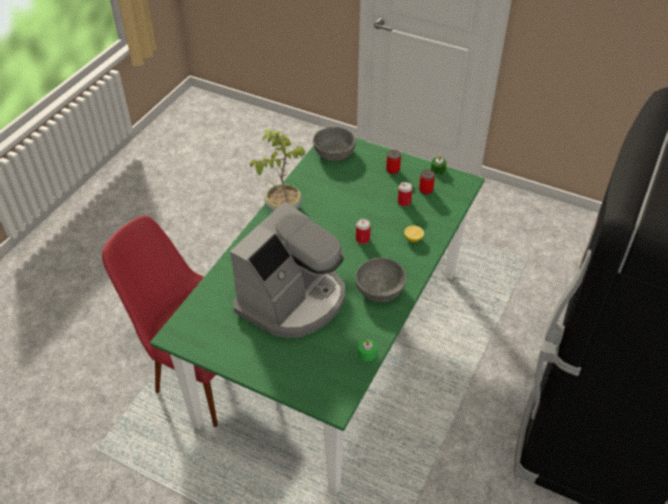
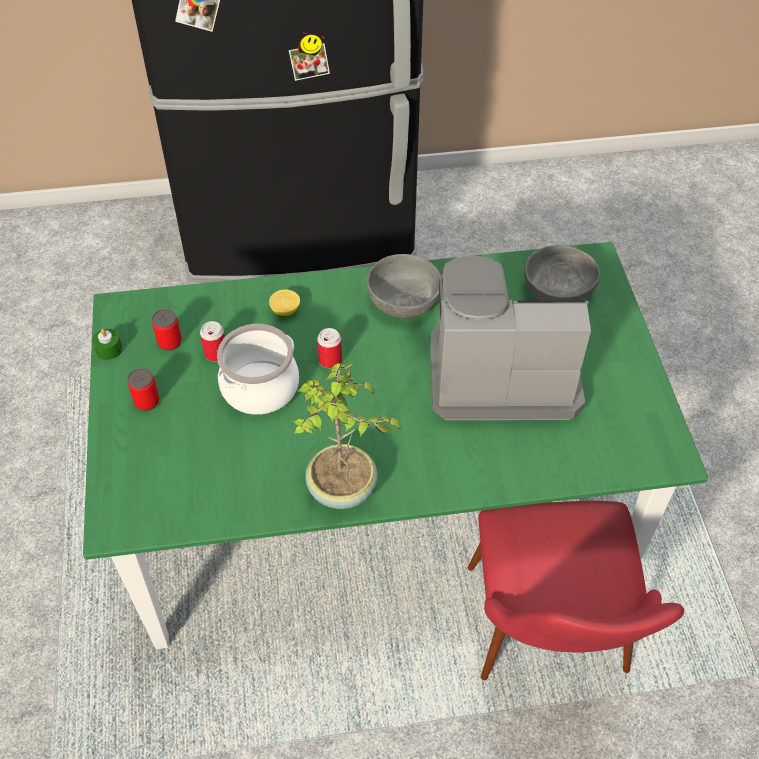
camera: 125 degrees left, 5 degrees up
grey bowl [313,127,356,161] -> grey bowl moved to [524,245,600,301]
green candle [358,339,377,361] -> none
none -> cooking pot [217,324,299,415]

